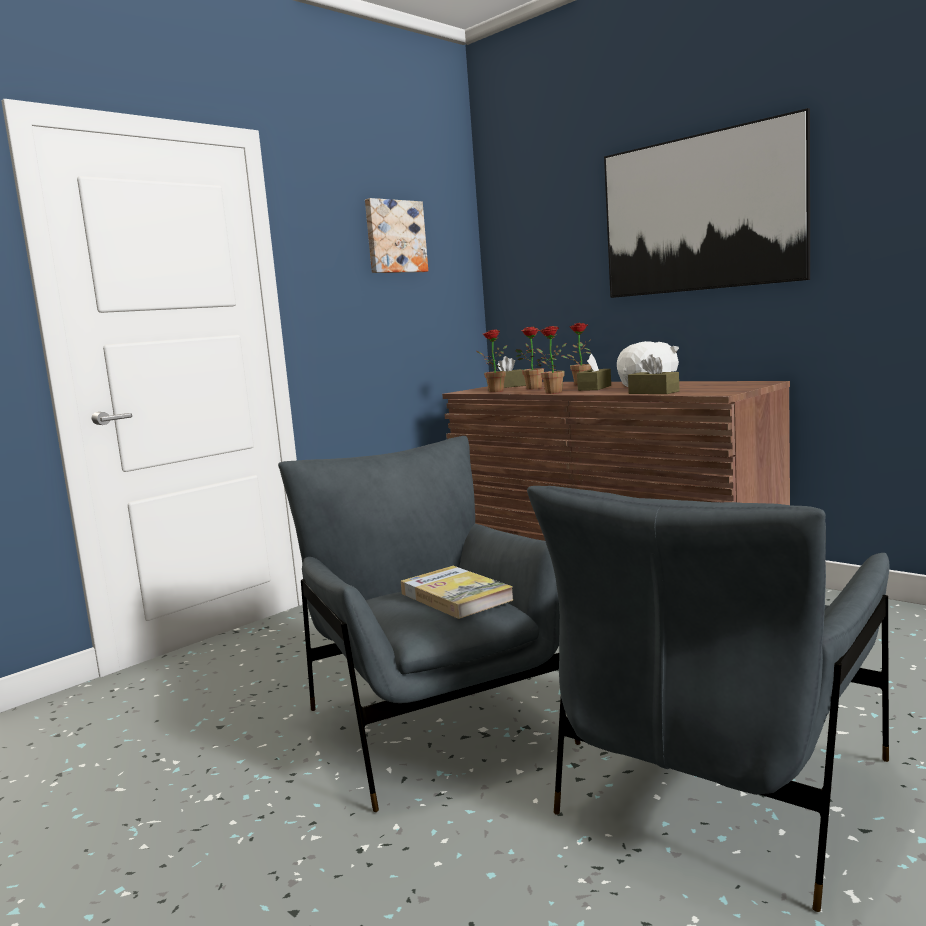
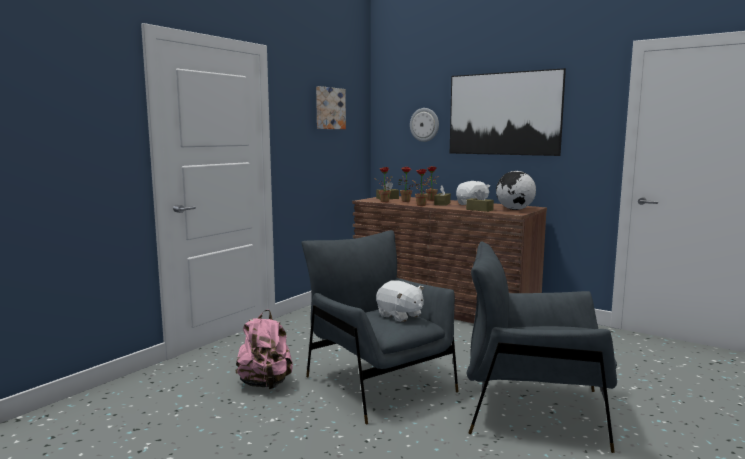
camera: 10 degrees left, 0 degrees up
book [401,566,514,619] -> white plush toy [376,280,424,322]
grey armchair [527,486,889,912] -> grey armchair turned 75 degrees clockwise [467,242,617,453]
none -> pink backpack [236,310,293,389]
none -> wall clock [410,108,439,142]
none -> globe [496,171,536,210]

